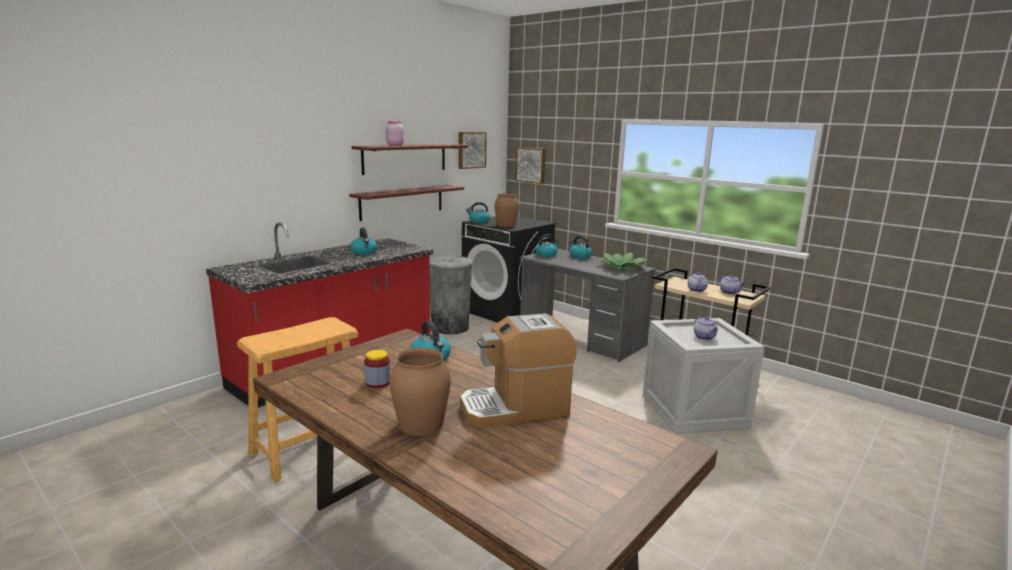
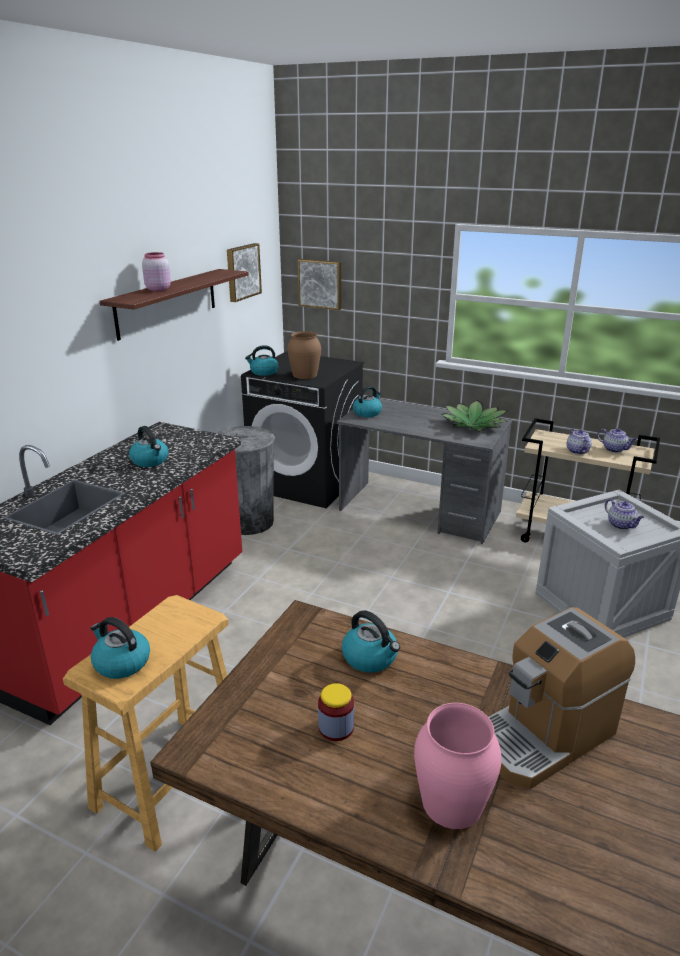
camera: 15 degrees left, 10 degrees up
shelf [349,185,464,221] -> none
brown vase [389,348,451,436] -> pink vase [414,703,502,829]
kettle [570,236,592,259] -> kettle moved to [91,617,150,679]

